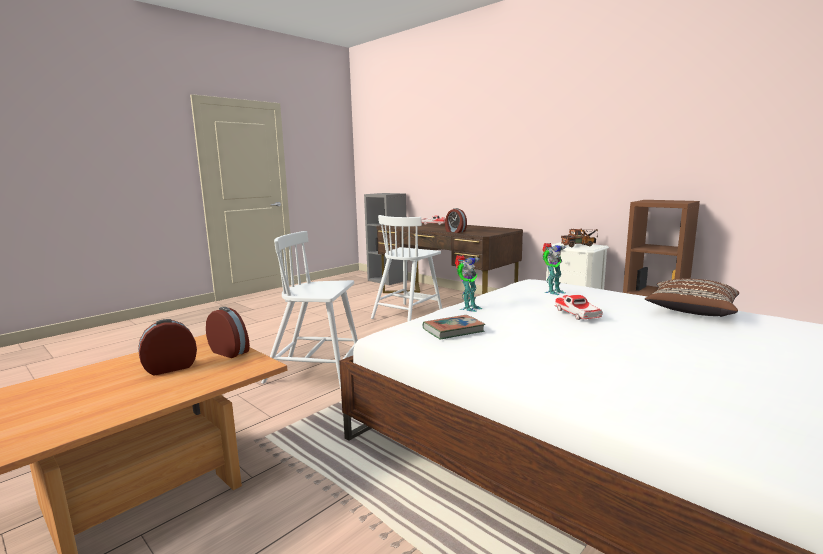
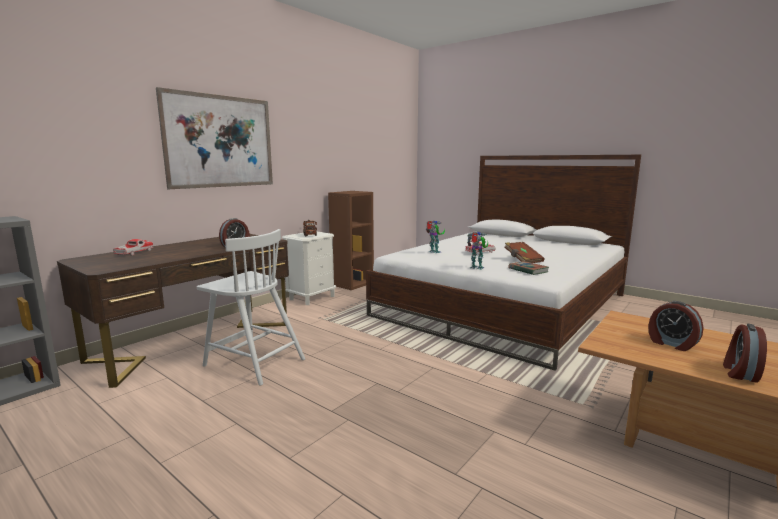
camera: 95 degrees left, 0 degrees up
alarm clock [206,307,250,358] -> alarm clock moved to [723,324,767,383]
white chair [261,231,358,389] -> none
brown pillow [645,279,739,317] -> none
none -> picture [156,87,273,189]
none -> brown book [504,242,545,263]

